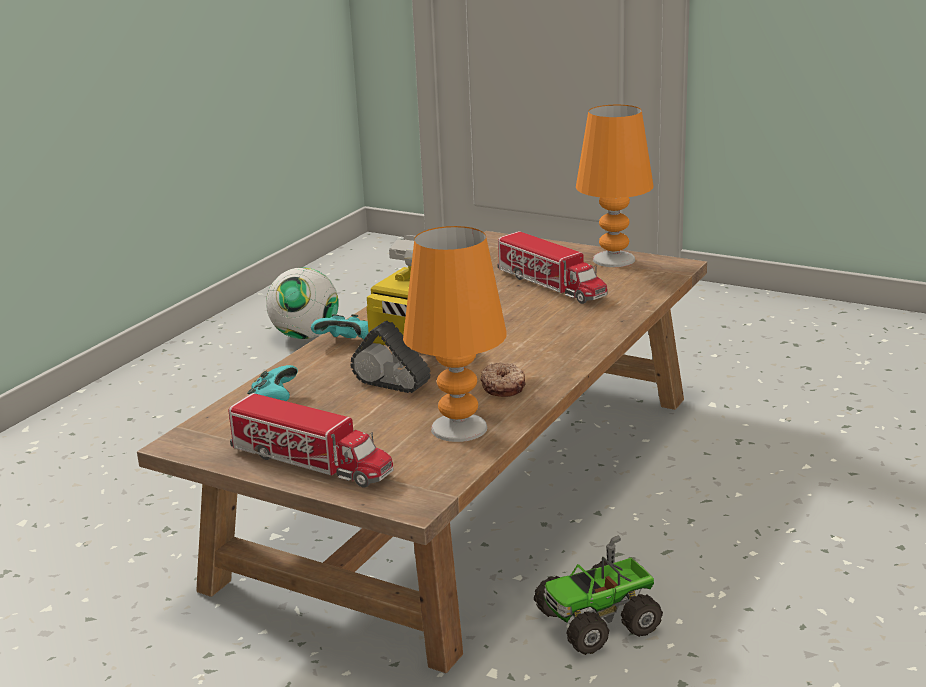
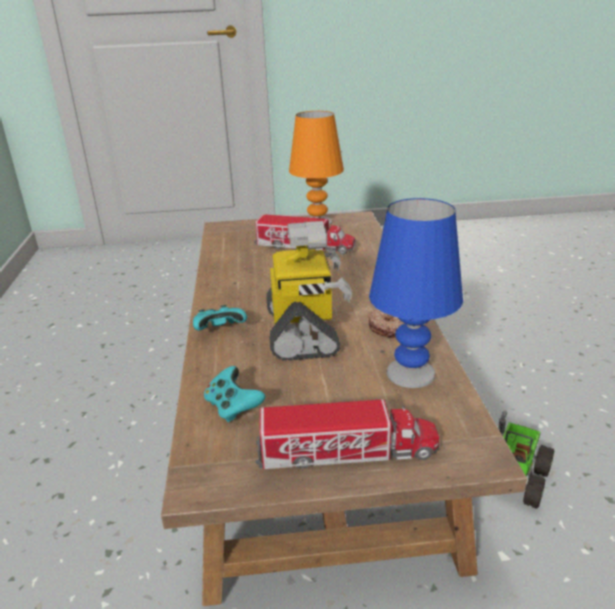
camera: 35 degrees left, 5 degrees up
football [266,267,339,339] -> none
orange table lamp [403,226,507,442] -> blue table lamp [369,198,463,388]

